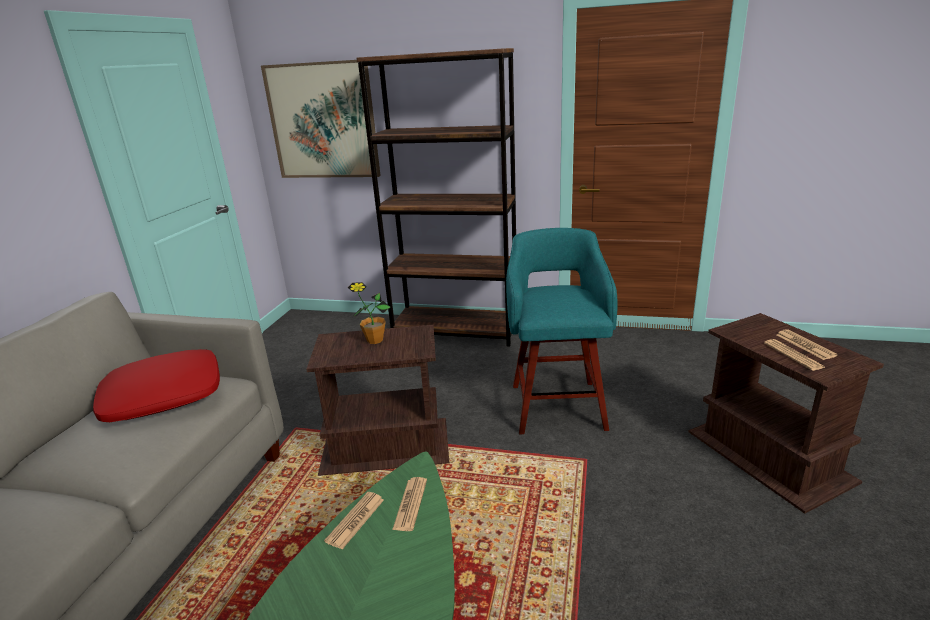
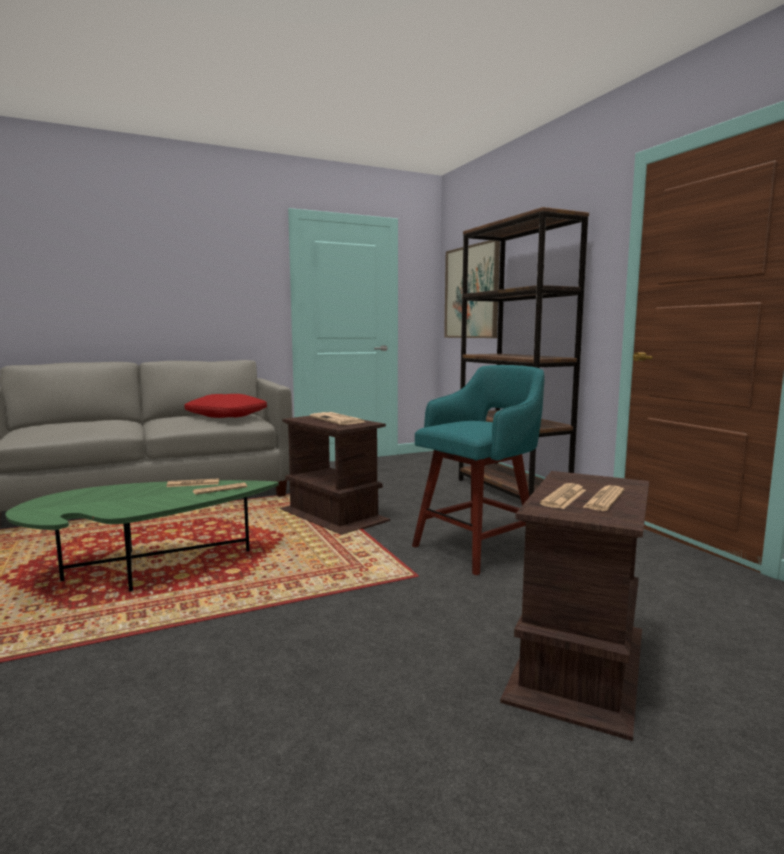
camera: 50 degrees right, 15 degrees down
potted plant [348,282,390,344] -> newspaper [310,412,364,425]

